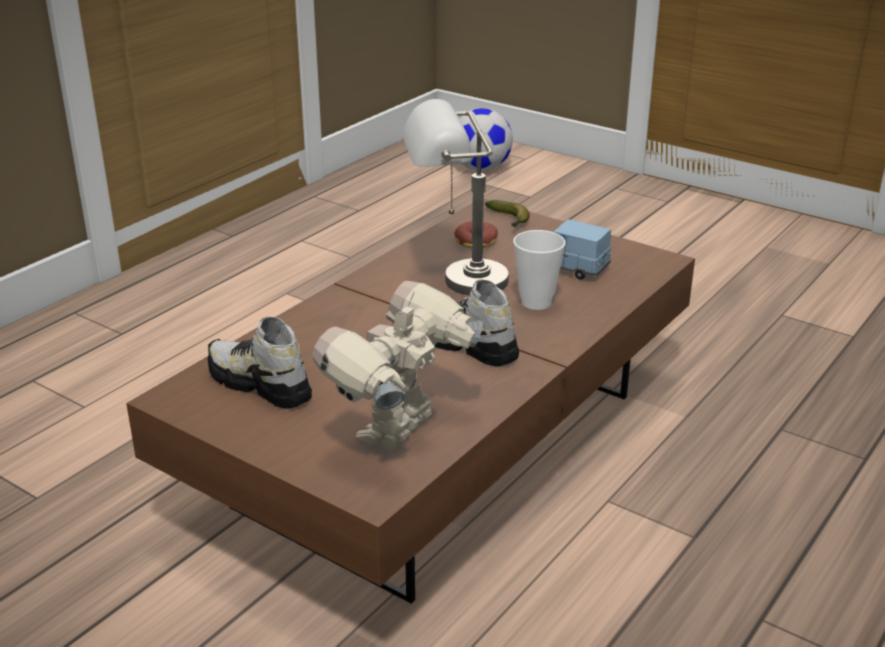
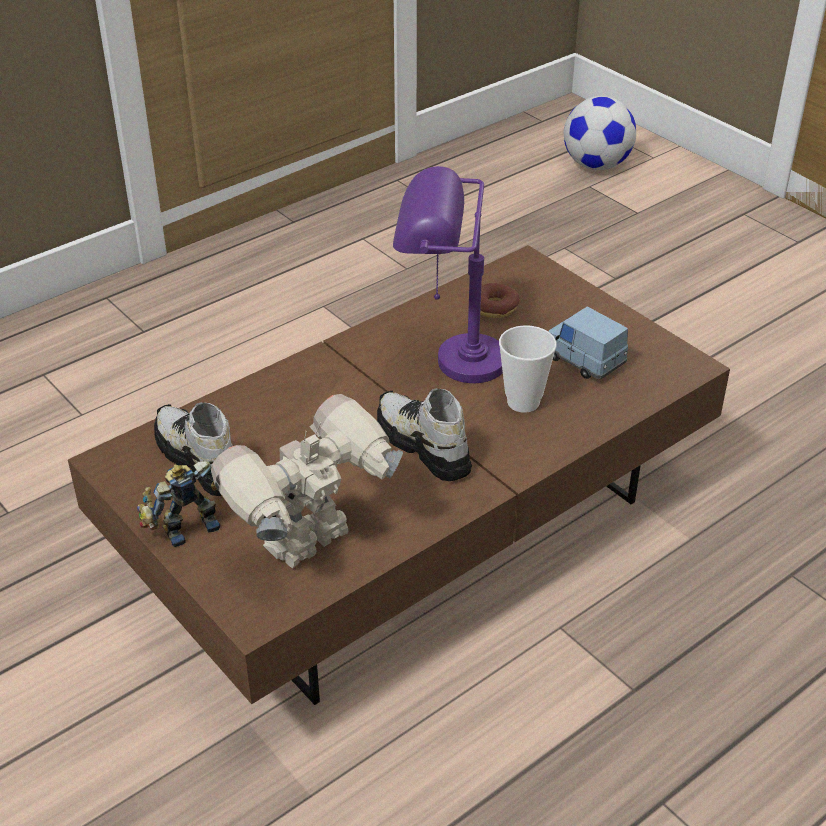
camera: 15 degrees right, 10 degrees up
grey table lamp [403,99,509,295] -> purple table lamp [393,166,503,383]
banana [485,200,530,227] -> none
none -> toy robot [137,461,223,547]

